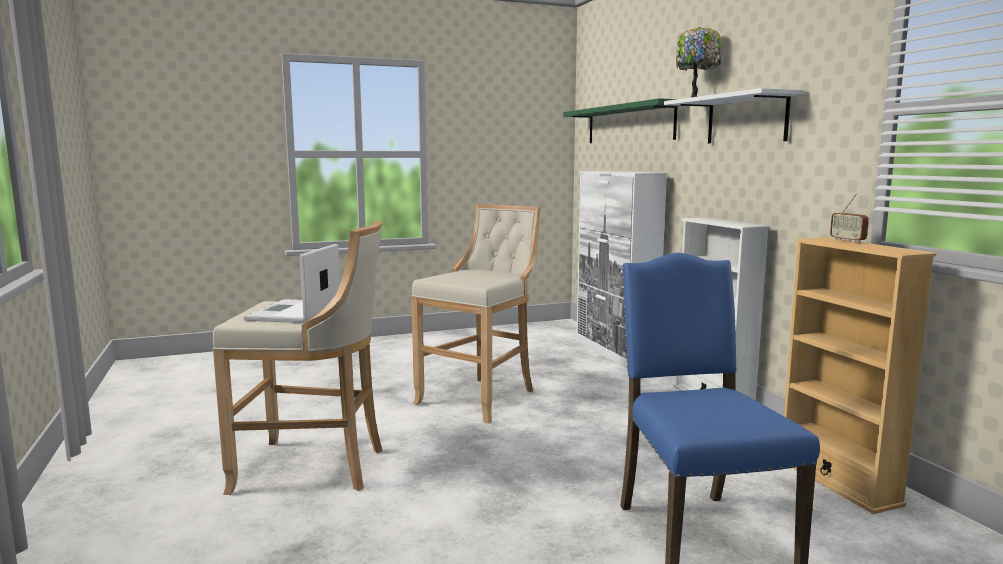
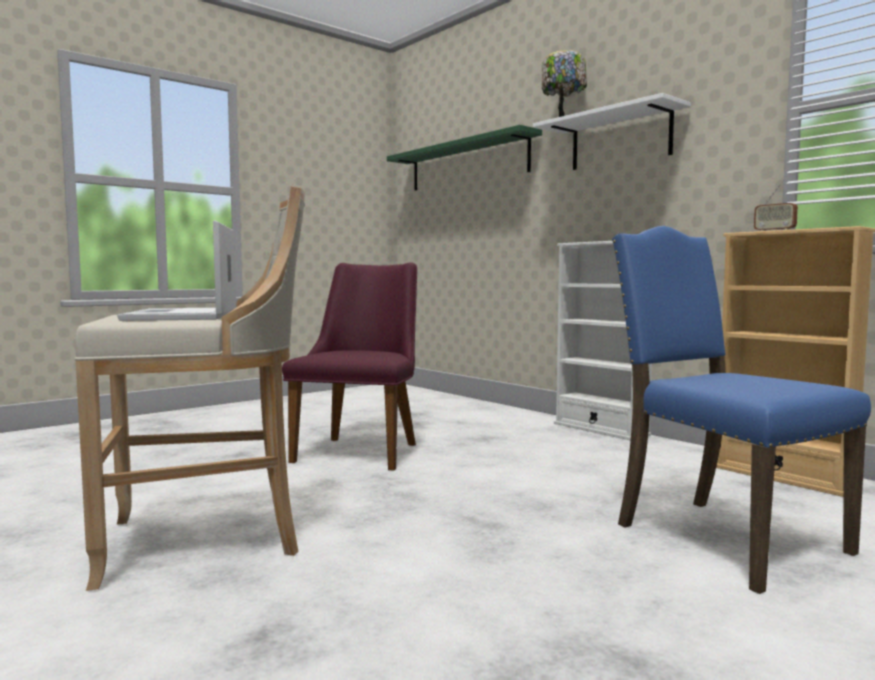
camera: 20 degrees left, 5 degrees down
beige stool [411,204,541,424] -> purple chair [282,262,417,471]
white cabinet [577,171,667,368] -> none

